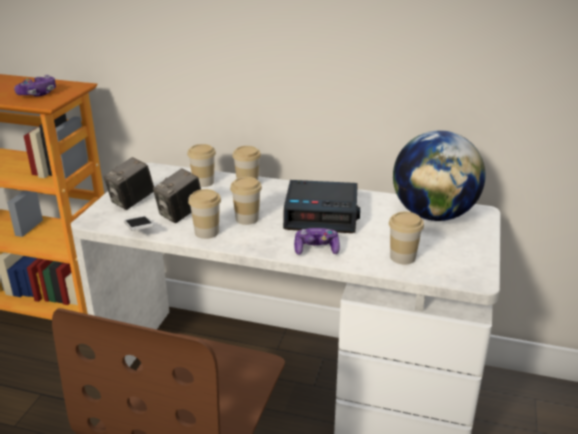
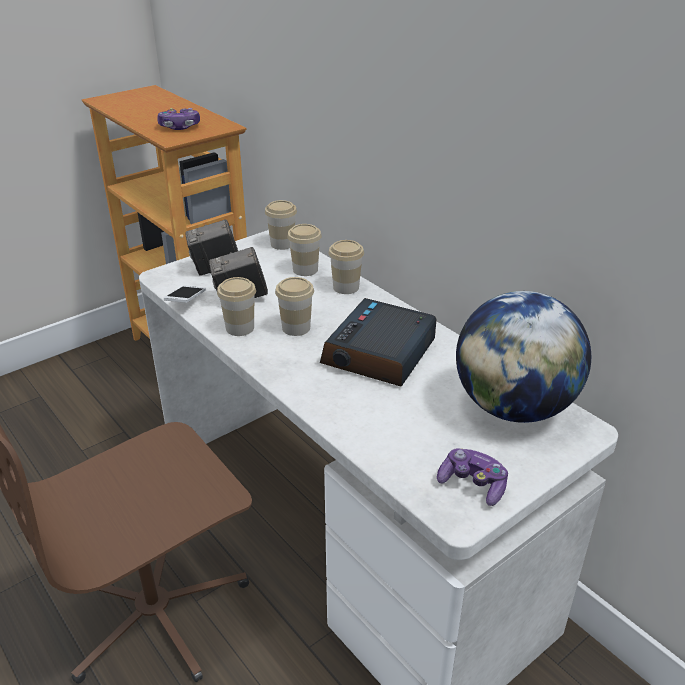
camera: 35 degrees right, 5 degrees up
alarm clock [283,180,360,233] -> alarm clock turned 75 degrees clockwise [320,298,437,387]
game controller [294,228,340,255] -> game controller moved to [437,448,508,506]
cup [389,212,424,264] -> cup moved to [265,200,297,250]

